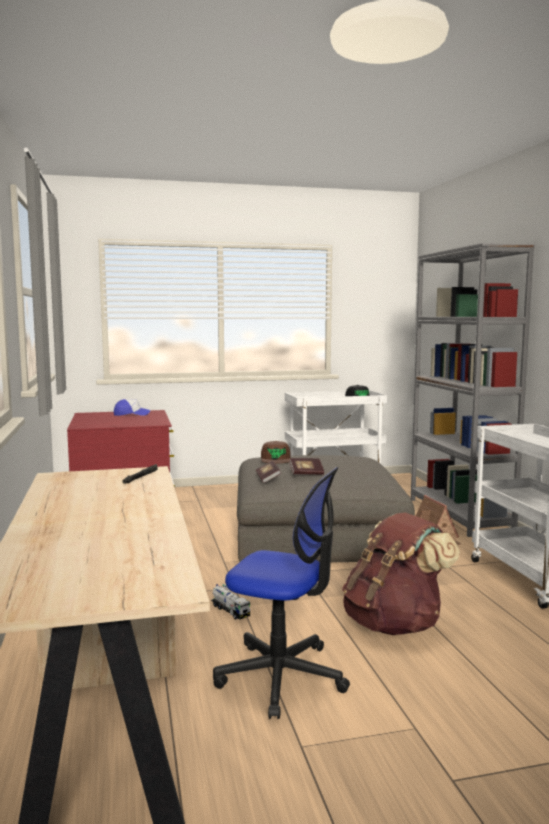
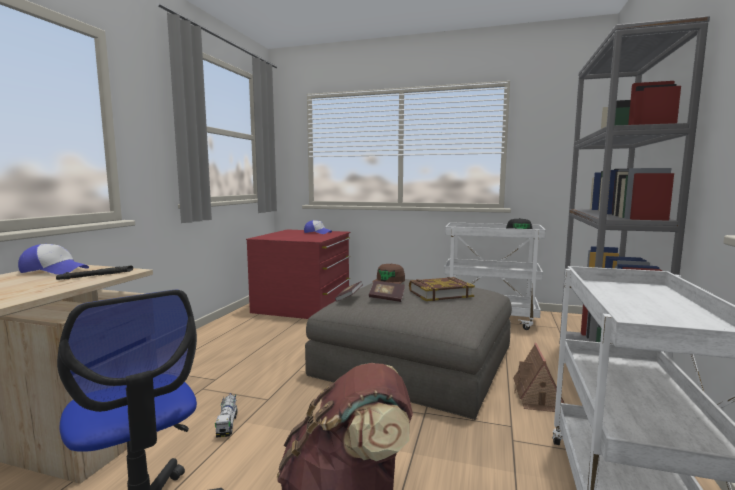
camera: 30 degrees right, 0 degrees up
none -> cap [18,244,89,275]
none -> book [409,277,475,301]

